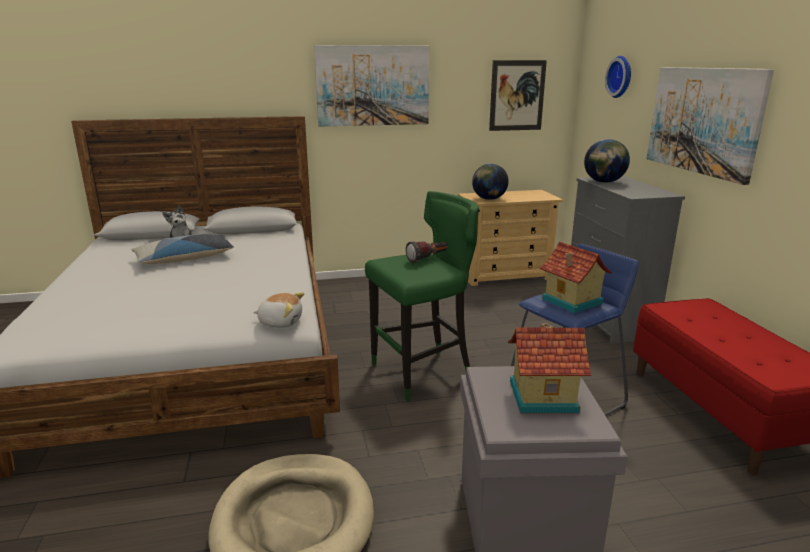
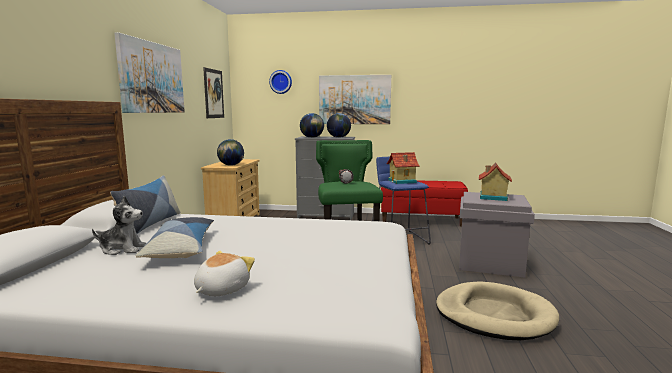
camera: 70 degrees left, 10 degrees down
plush toy [253,292,304,328] -> plush toy moved to [194,251,255,296]
none -> pillow [110,175,181,234]
none -> globe [327,113,351,138]

